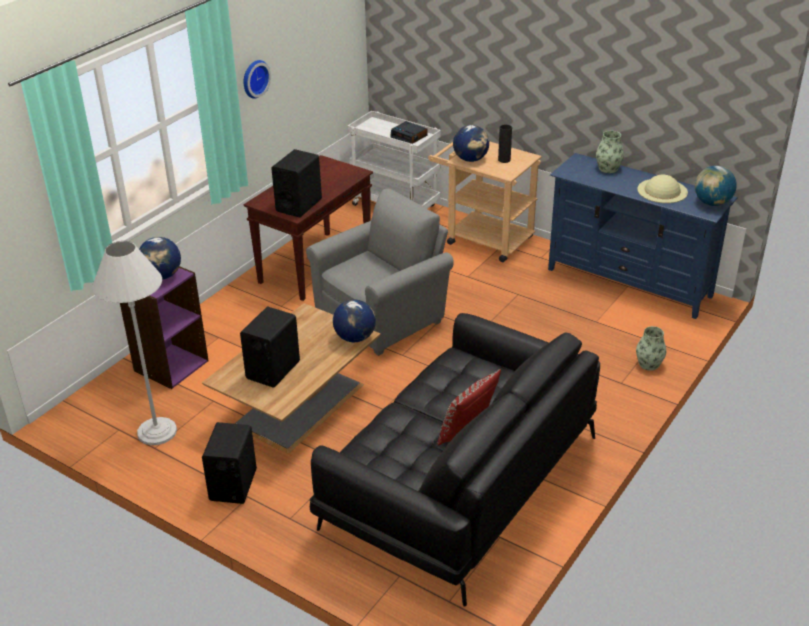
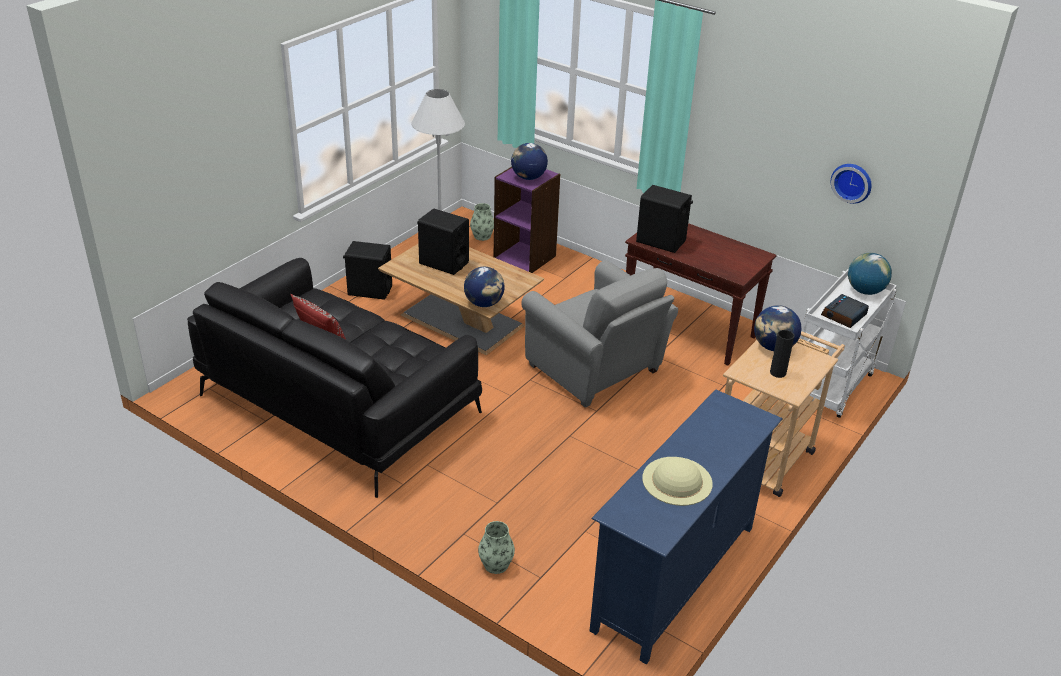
camera: 90 degrees right, 0 degrees up
wall clock [244,60,271,99] -> wall clock moved to [831,164,872,204]
vase [596,131,624,173] -> vase moved to [470,203,494,241]
globe [695,166,737,206] -> globe moved to [848,253,892,295]

